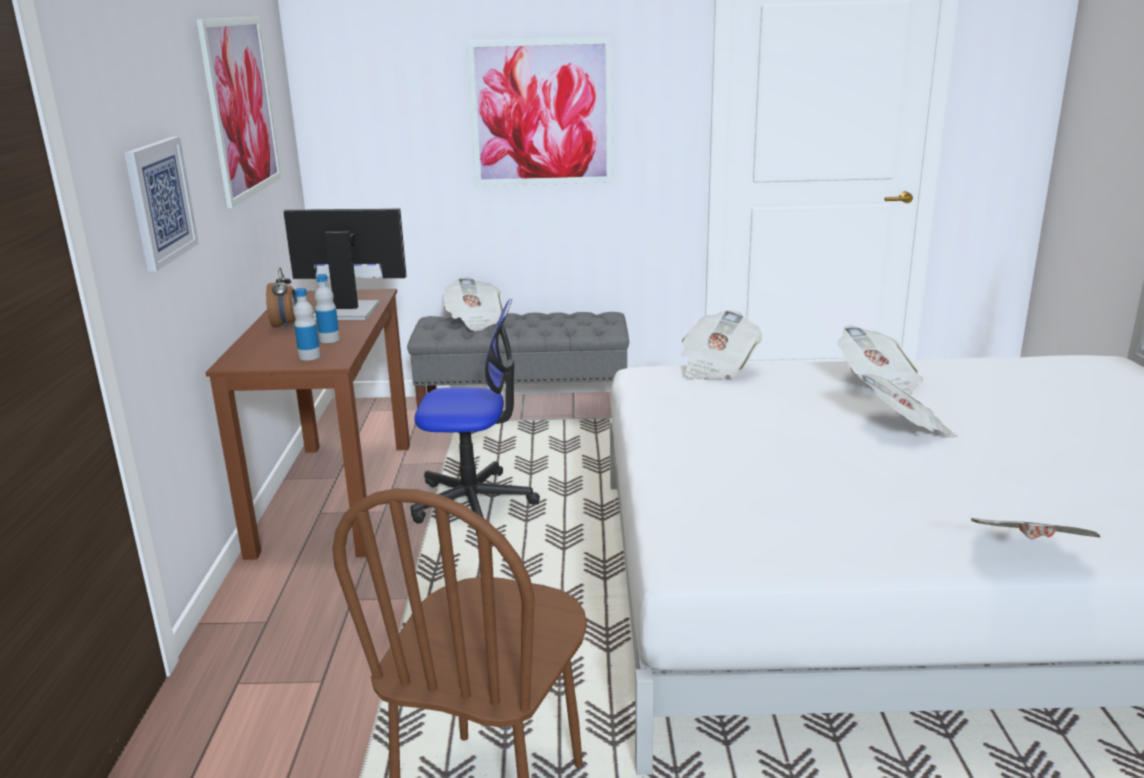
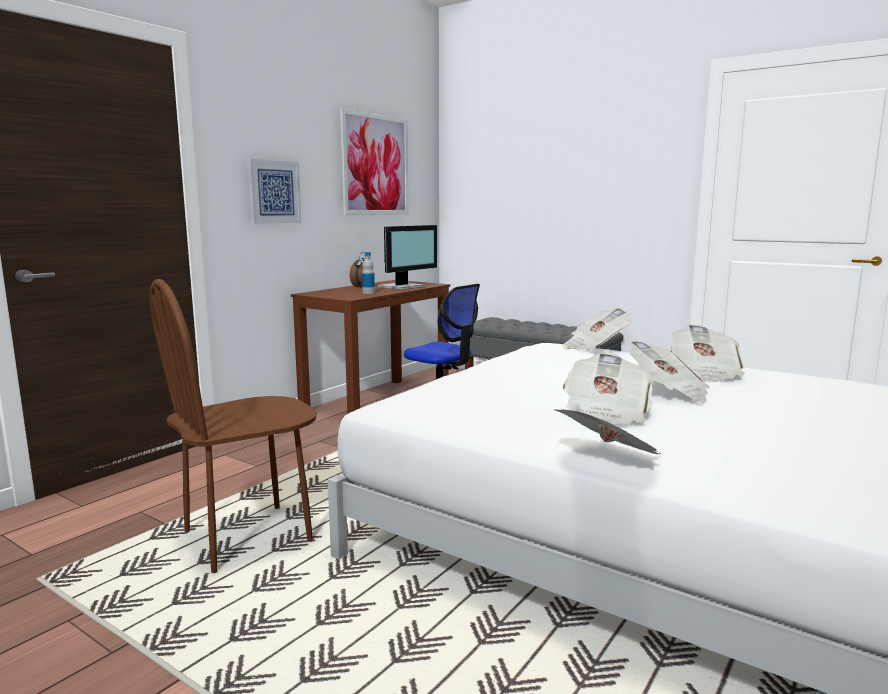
camera: 35 degrees right, 10 degrees down
monitor [283,208,407,320] -> monitor turned 90 degrees clockwise [378,225,437,290]
bottle [294,288,321,360] -> none
newspaper [443,277,504,331] -> newspaper moved to [563,353,654,425]
picture [467,37,613,186] -> none

